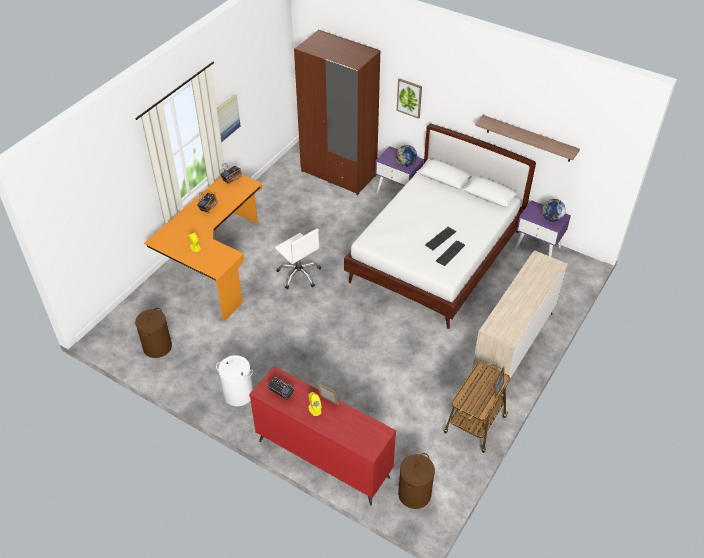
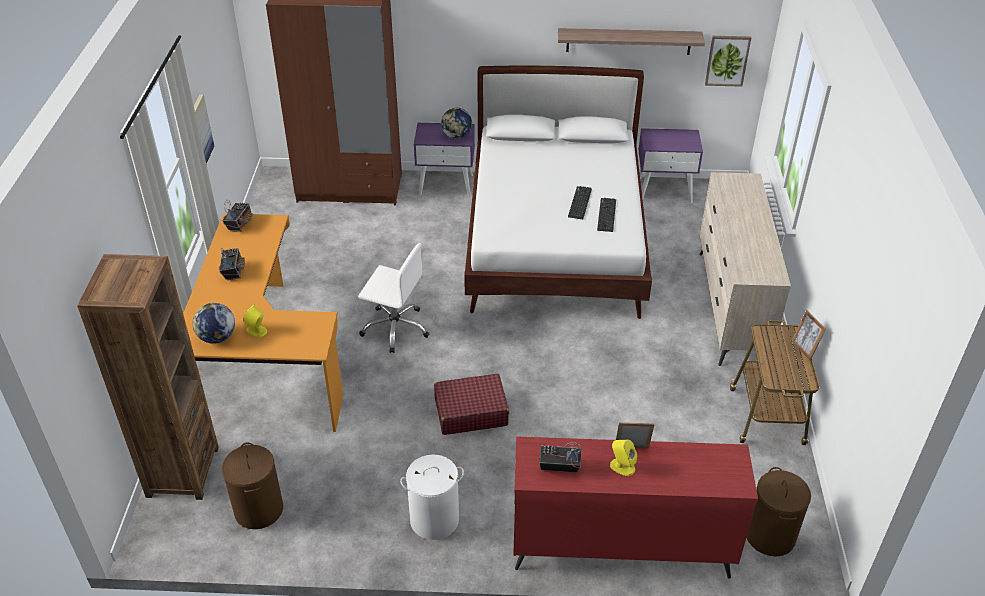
camera: 30 degrees left, 5 degrees down
picture [397,78,422,119] -> picture moved to [705,36,751,87]
globe [542,199,566,222] -> globe moved to [193,303,235,344]
none -> brown bookcase [77,254,219,500]
none -> red suitcase [434,374,509,435]

